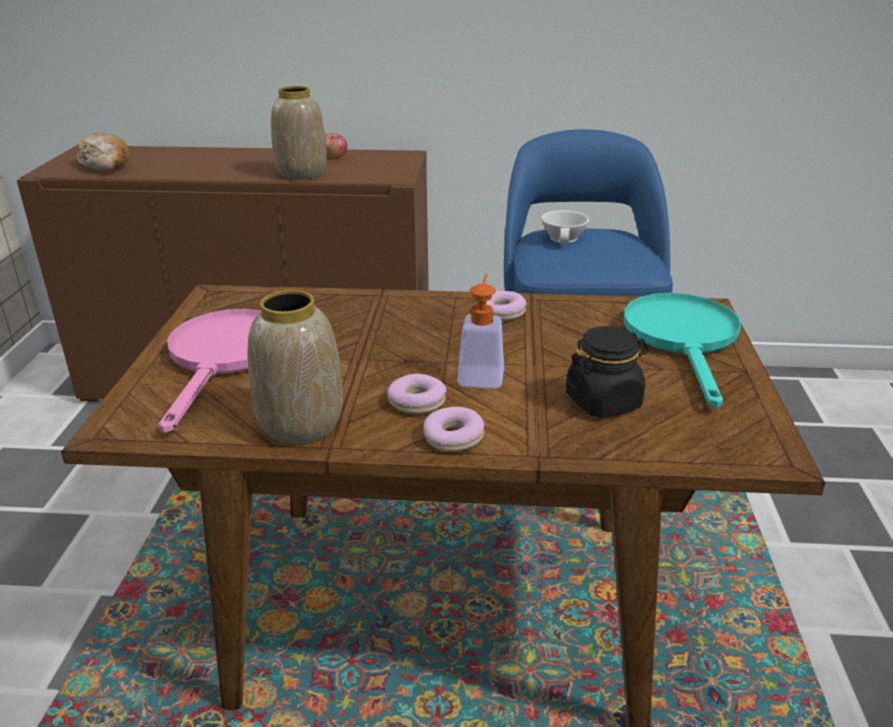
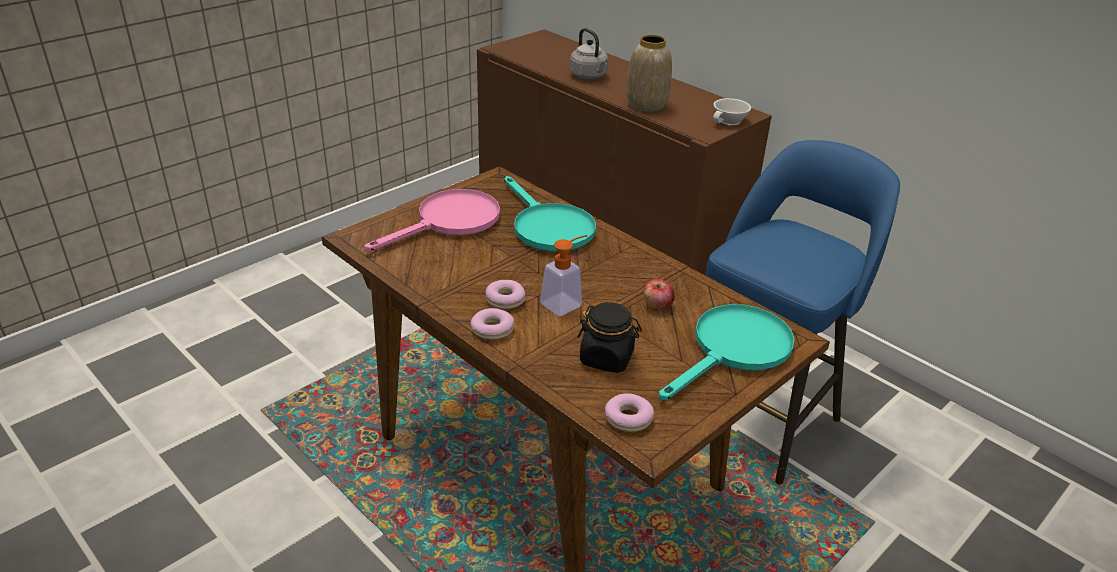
camera: 40 degrees right, 5 degrees up
bread [77,133,129,172] -> none
vase [248,290,343,444] -> none
apple [325,133,347,159] -> apple moved to [644,279,675,311]
donut [486,291,527,321] -> donut moved to [605,393,654,432]
white cup [541,210,589,243] -> white cup moved to [713,98,751,125]
none -> turquoise frying pan [504,176,596,252]
none -> grey kettle [570,28,608,79]

